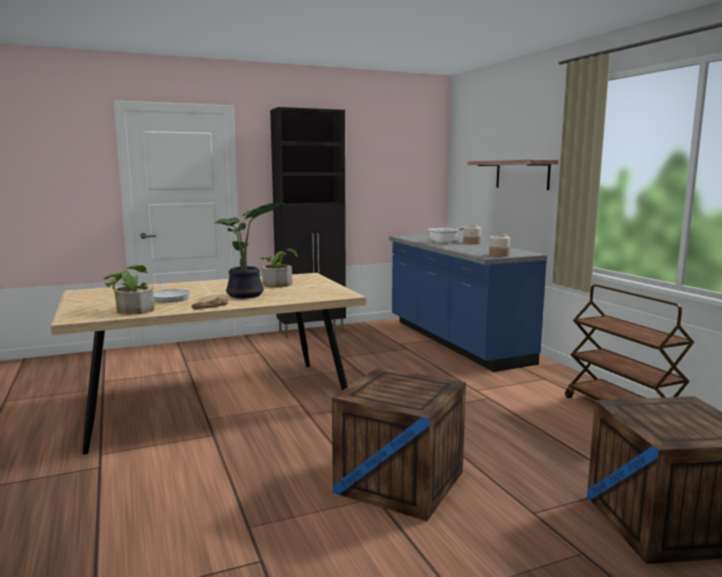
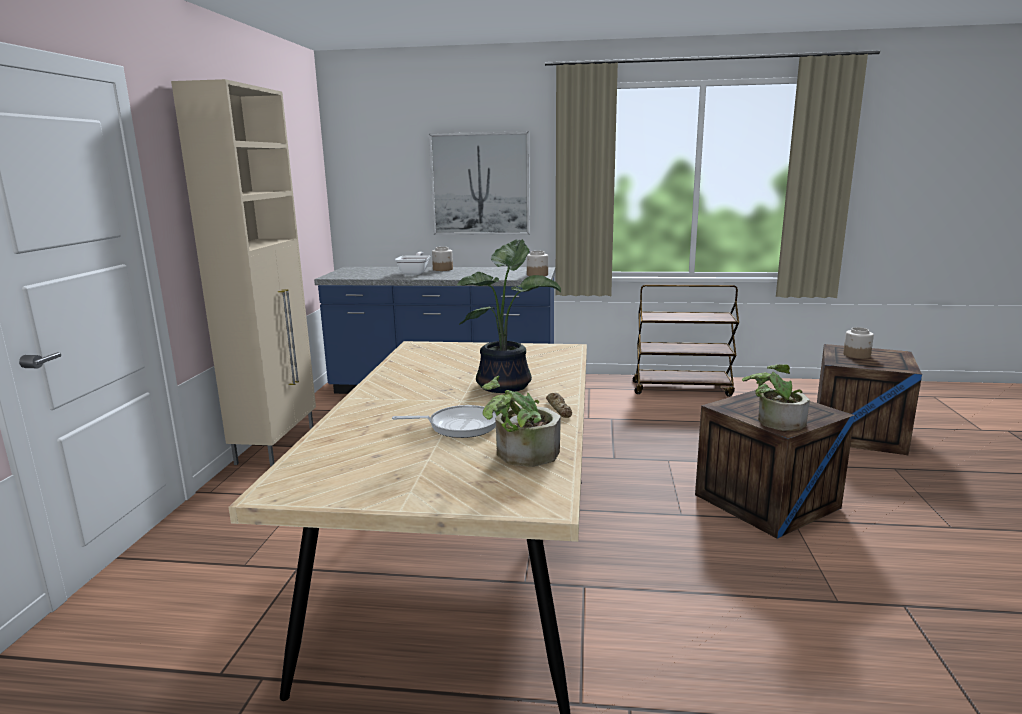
camera: 60 degrees left, 5 degrees up
potted plant [260,249,297,288] -> potted plant moved to [742,364,810,431]
black cabinet [270,107,346,338] -> beige cabinet [171,79,316,466]
shelf [467,160,559,190] -> picture [429,131,530,235]
none -> jar [843,327,874,359]

